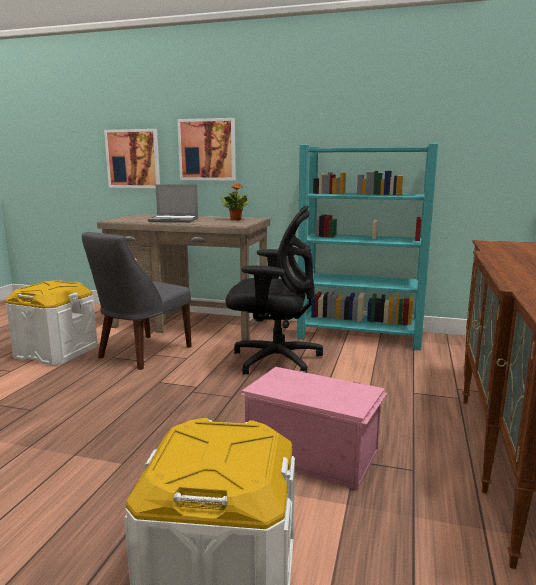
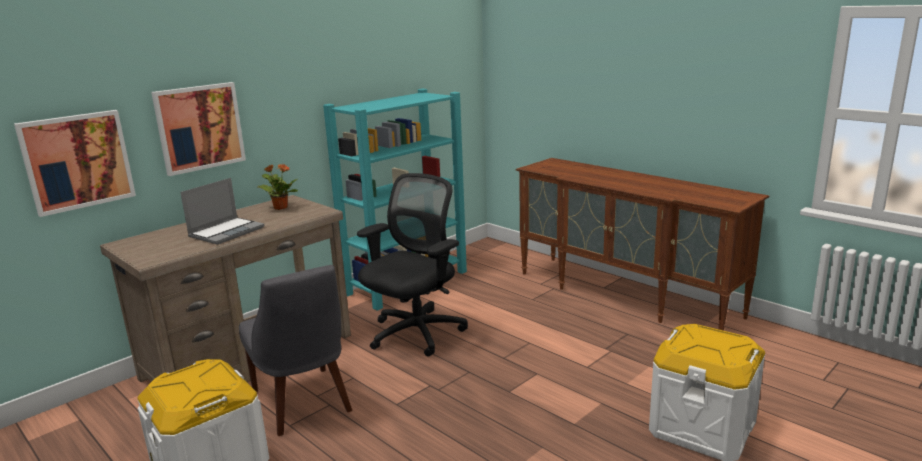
camera: 60 degrees left, 5 degrees up
pink storage box [241,367,387,490] -> none

